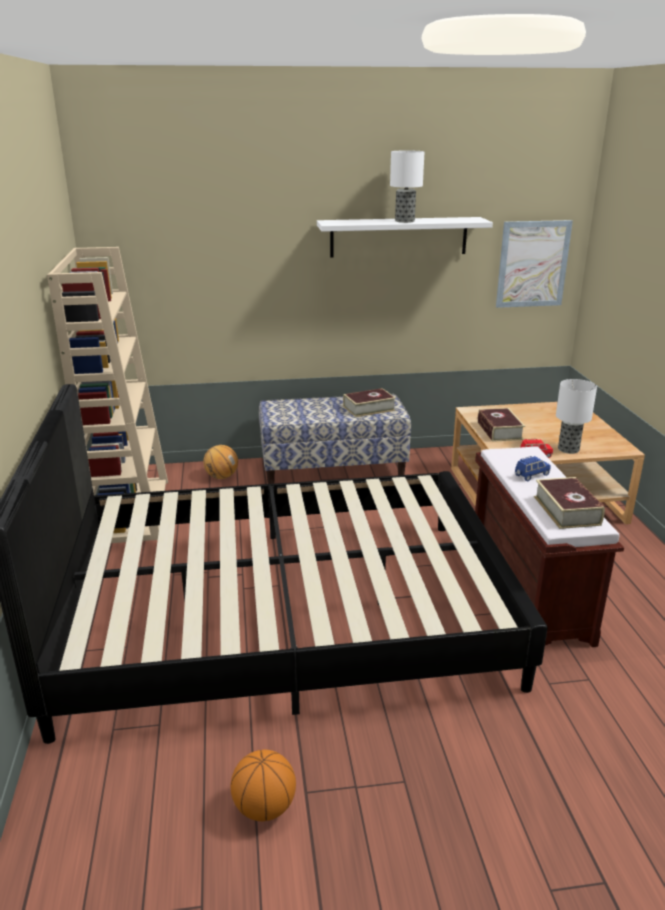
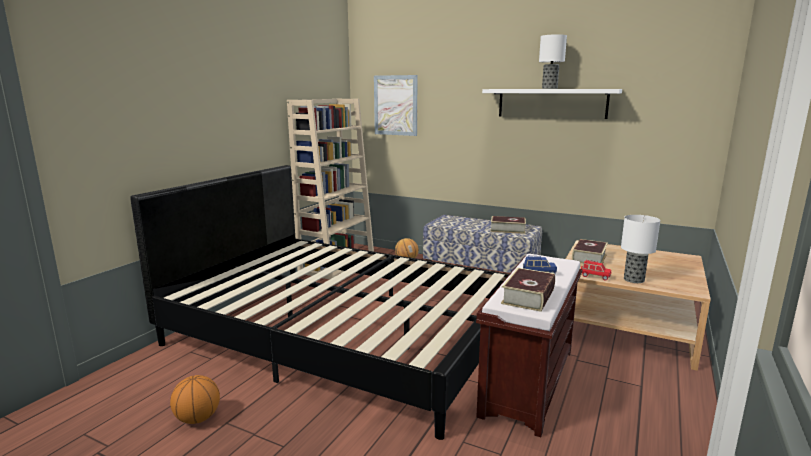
camera: 35 degrees right, 10 degrees down
picture [496,220,573,308] -> picture moved to [374,75,417,136]

